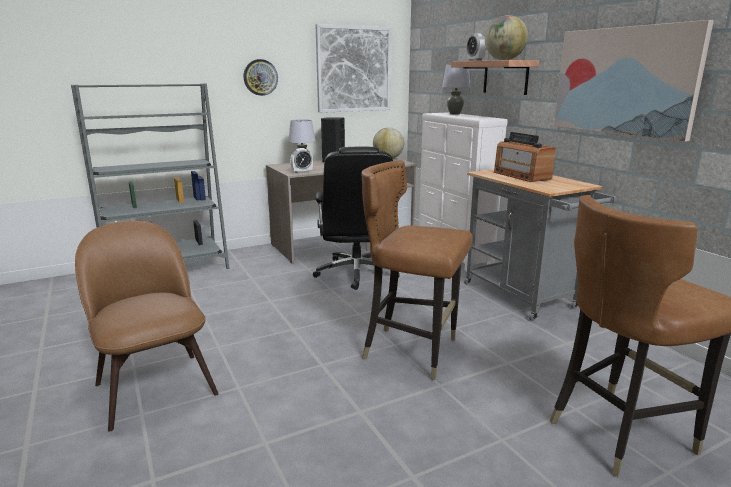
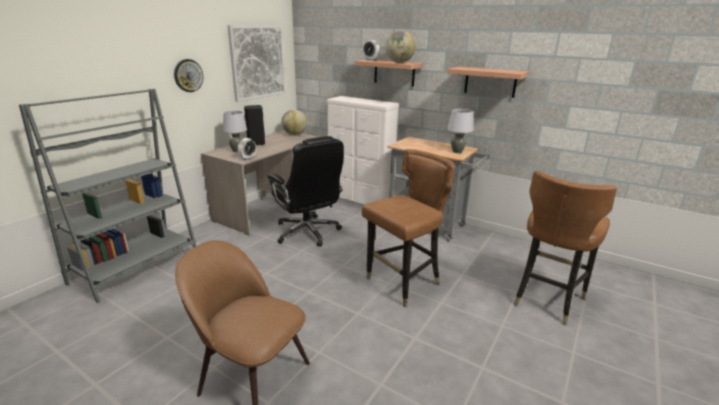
camera: 30 degrees left, 5 degrees up
brown chair [361,161,473,380] -> brown chair turned 150 degrees clockwise [362,149,455,308]
grey table lamp [442,65,471,114] -> grey table lamp moved to [447,109,473,153]
radio [493,132,556,182] -> none
picture [554,20,714,142] -> shelf [447,67,529,98]

